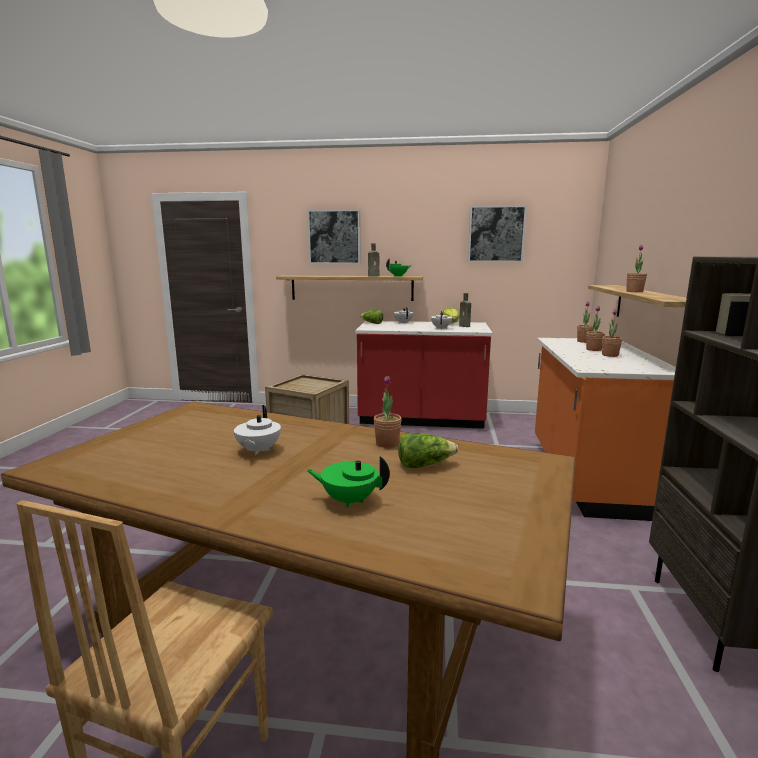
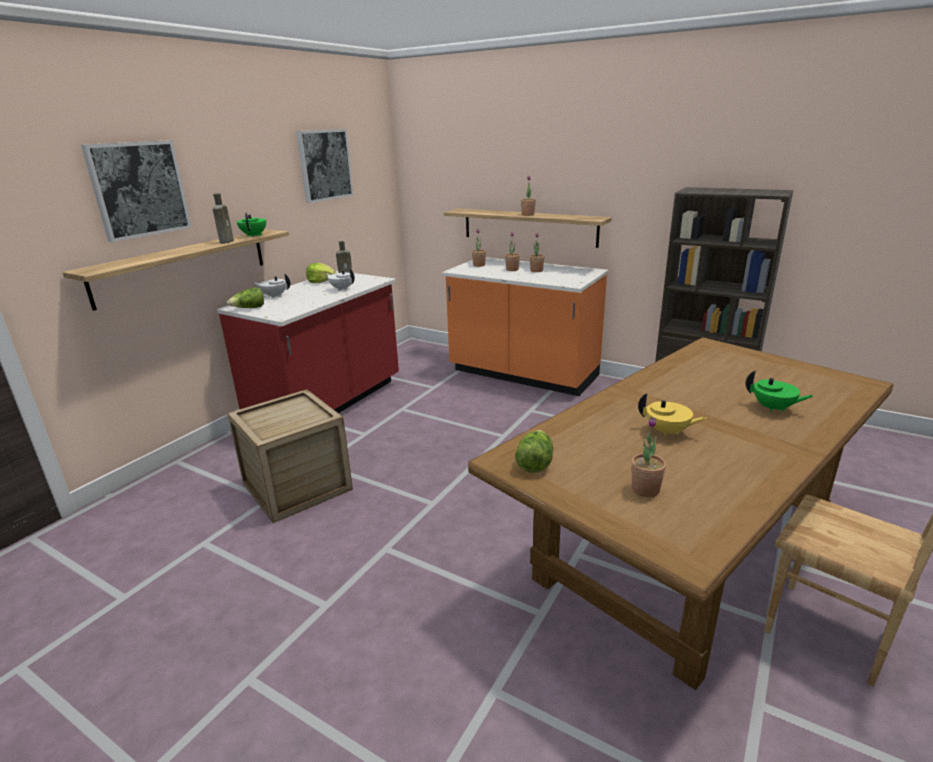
camera: 65 degrees left, 10 degrees up
white teapot [234,405,281,456] -> yellow teapot [638,393,706,437]
green teapot [307,456,390,508] -> green teapot turned 90 degrees counterclockwise [746,370,813,412]
potted plant [374,376,402,448] -> potted plant moved to [631,417,666,497]
lettuce [398,433,458,468] -> lettuce moved to [515,430,553,473]

